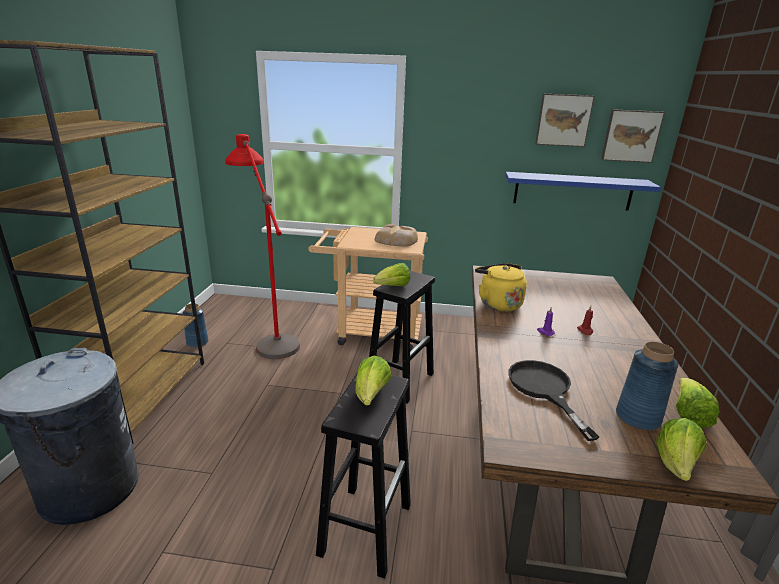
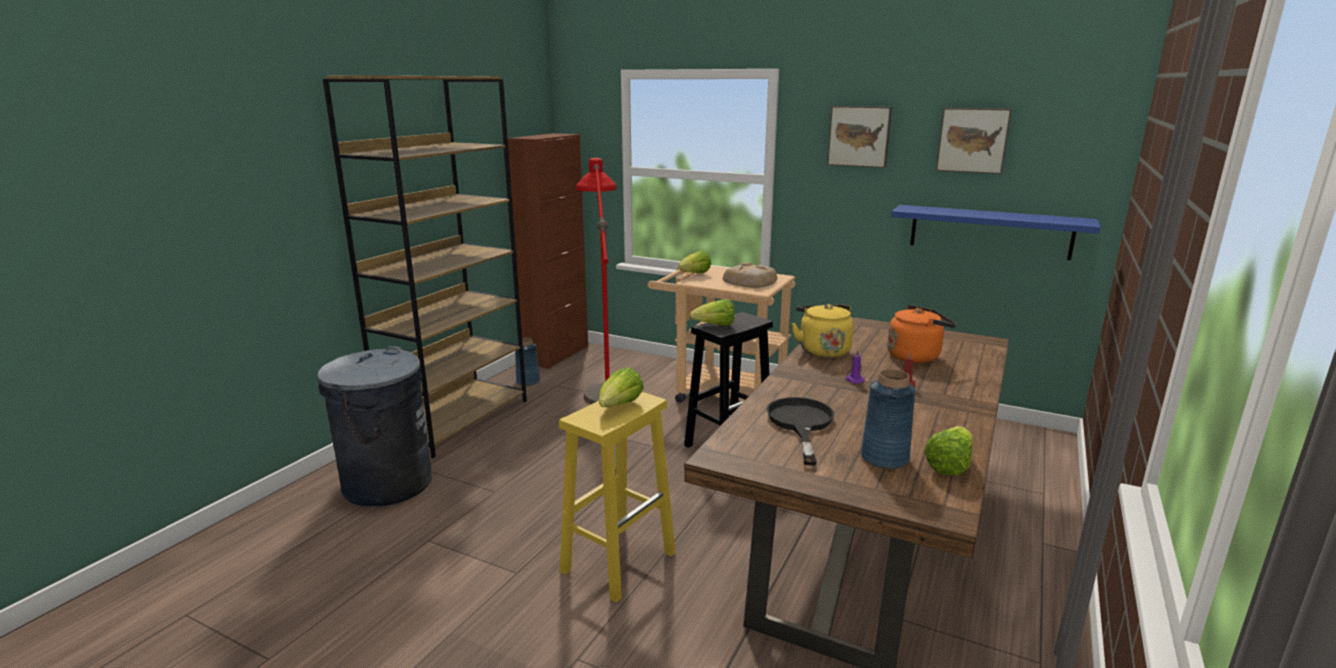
camera: 20 degrees right, 5 degrees down
black stool [316,374,411,579] -> yellow stool [559,392,676,603]
picture [601,109,665,163] -> picture moved to [827,106,892,168]
lettuce [656,418,706,481] -> lettuce moved to [678,250,711,273]
none -> brown cabinet [508,133,588,369]
none -> orange kettle [887,305,956,363]

